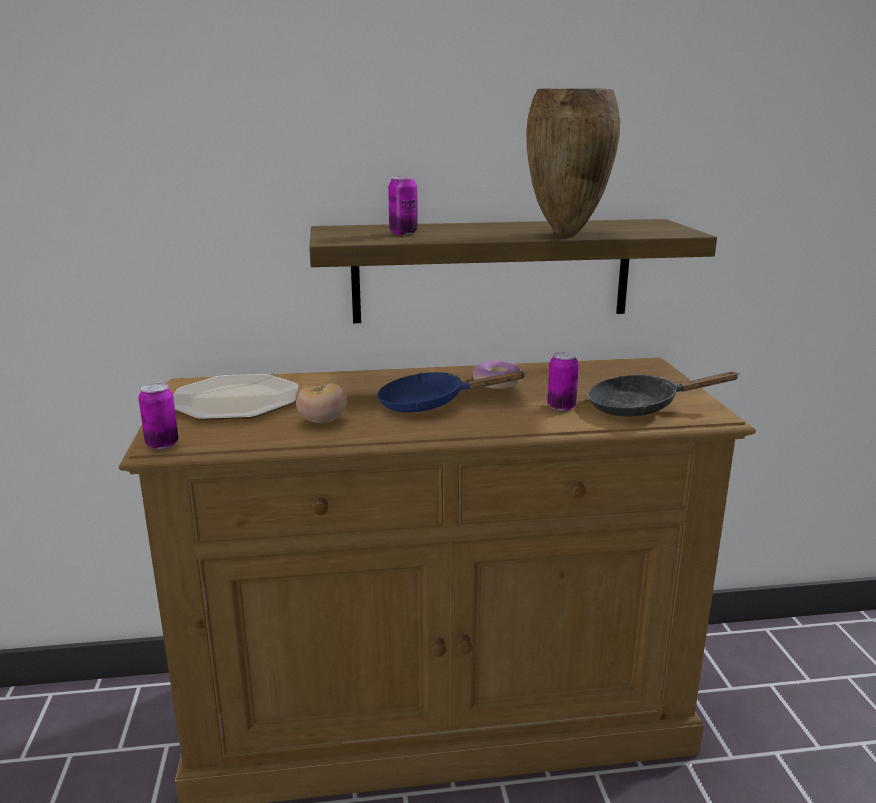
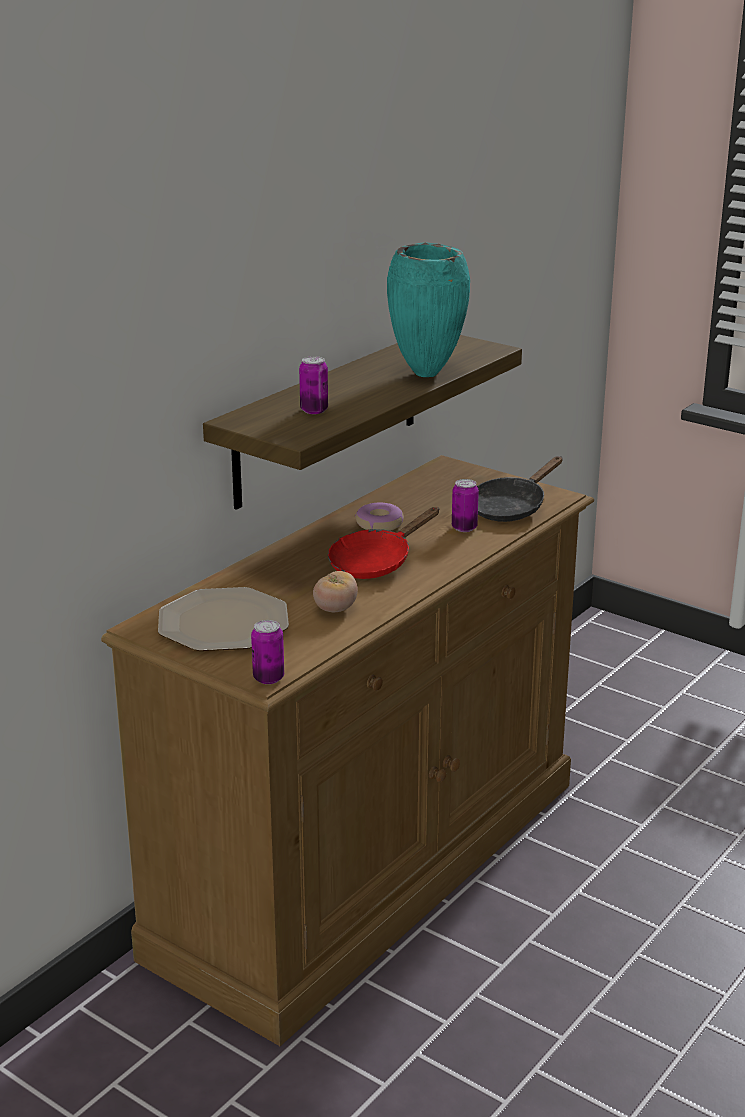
camera: 45 degrees left, 5 degrees up
blue frying pan [377,371,526,413] -> red frying pan [328,507,440,579]
brown vase [526,88,620,235] -> turquoise vase [387,242,470,377]

